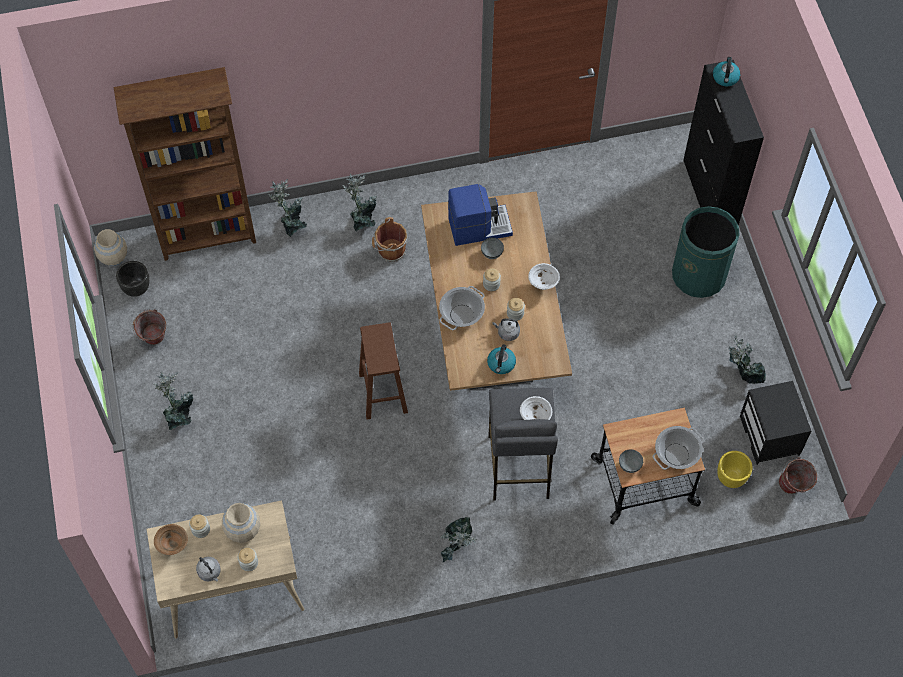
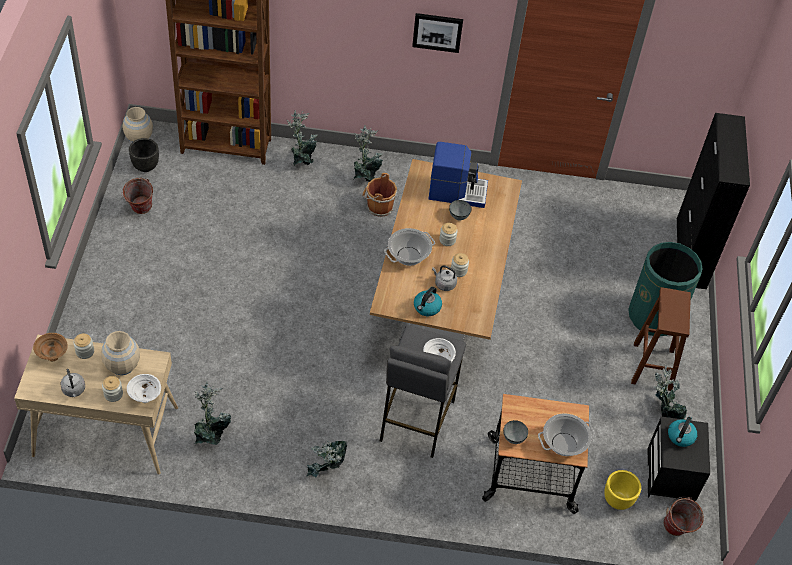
camera: 15 degrees right, 10 degrees down
potted plant [153,371,193,430] -> potted plant moved to [194,382,231,445]
brown stool [359,322,408,420] -> brown stool moved to [631,287,691,391]
white bowl [528,263,560,290] -> white bowl moved to [127,374,161,403]
kettle [713,57,740,86] -> kettle moved to [668,417,697,447]
none -> picture [412,13,463,53]

